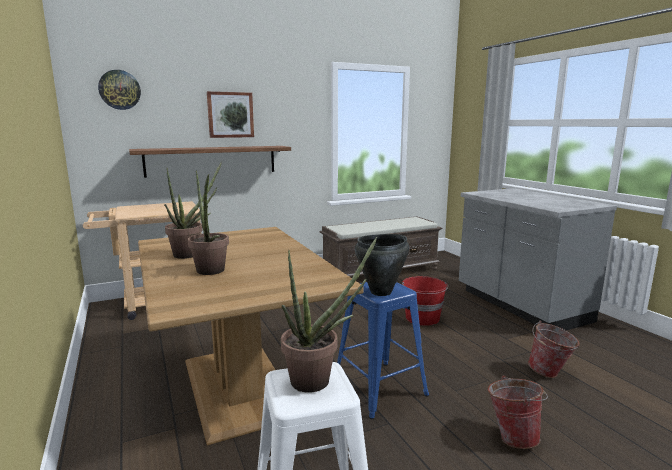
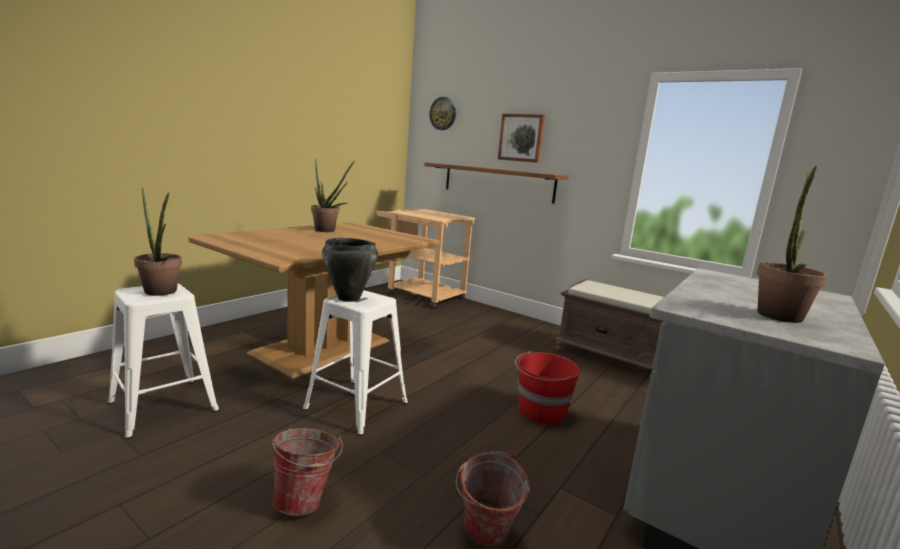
camera: 60 degrees right, 0 degrees up
potted plant [188,170,229,275] -> potted plant moved to [757,166,828,323]
blue stool [337,282,429,419] -> white stool [303,290,408,436]

